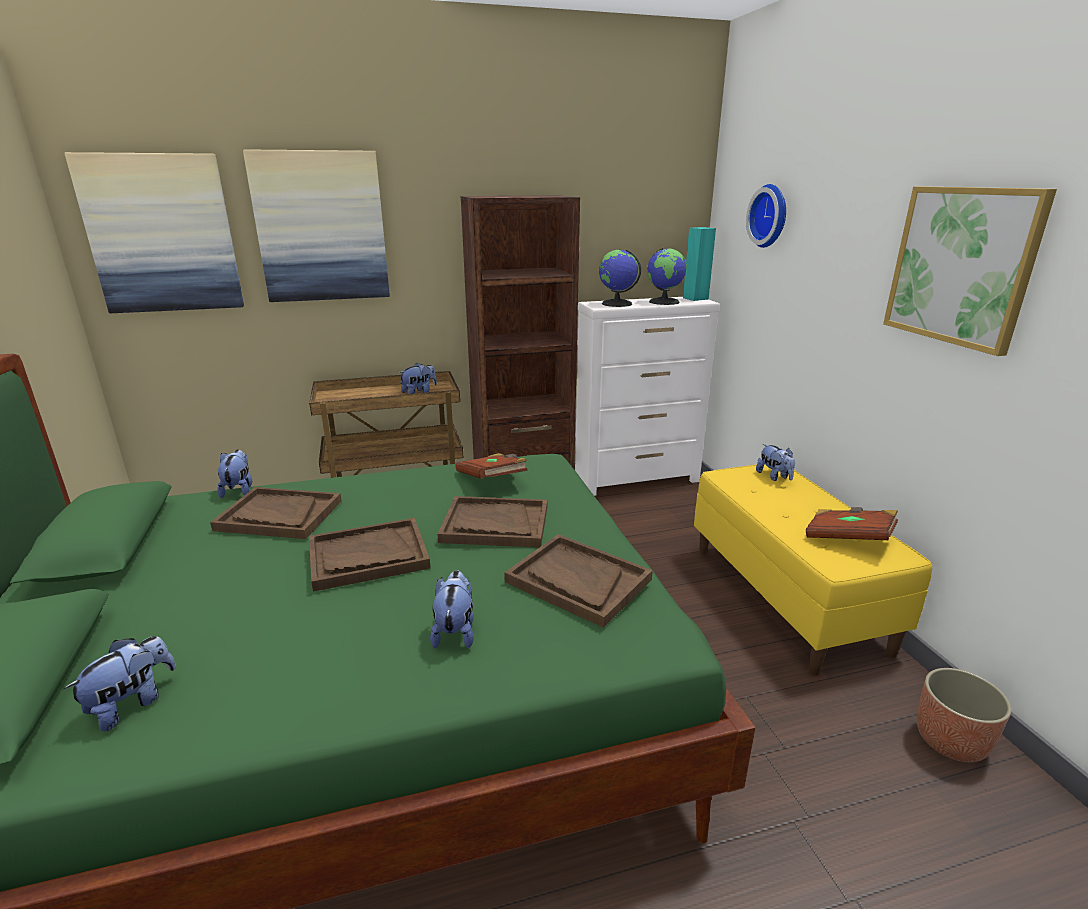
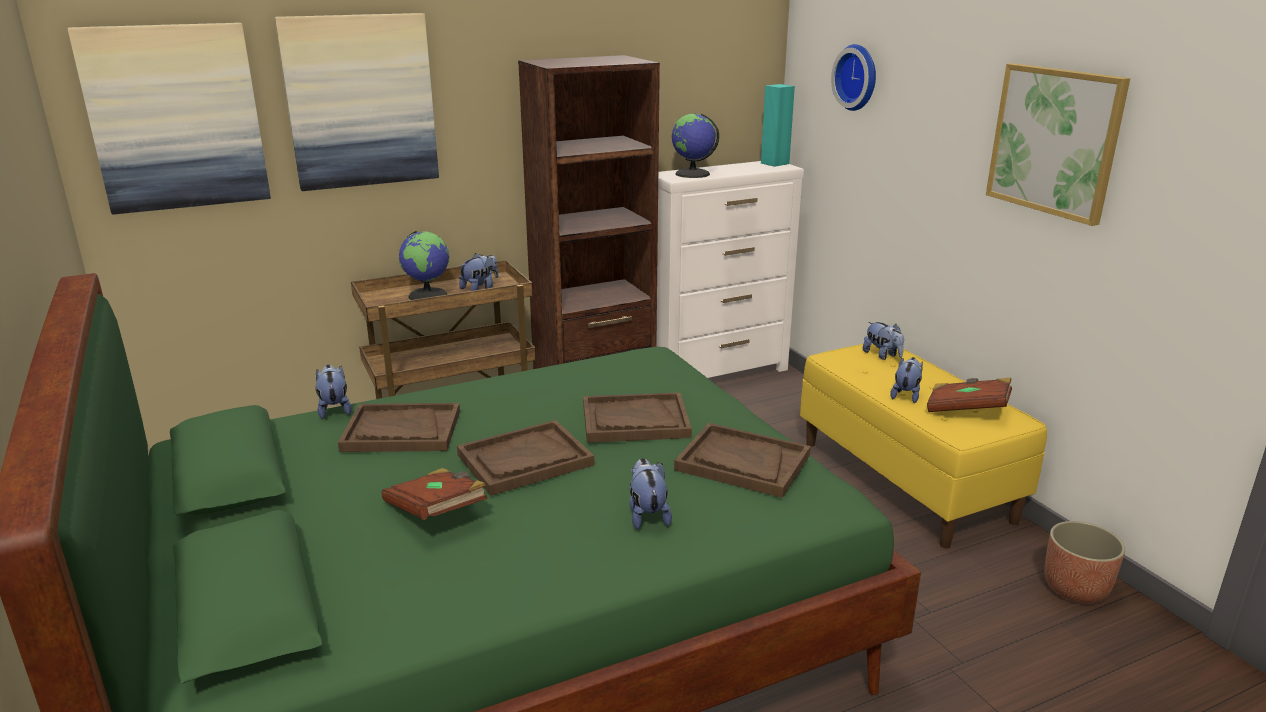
camera: 10 degrees left, 0 degrees up
plush toy [64,636,176,731] -> plush toy moved to [890,357,923,403]
brown book [455,453,528,479] -> brown book moved to [382,468,487,520]
globe [647,248,687,305] -> globe moved to [399,231,450,300]

